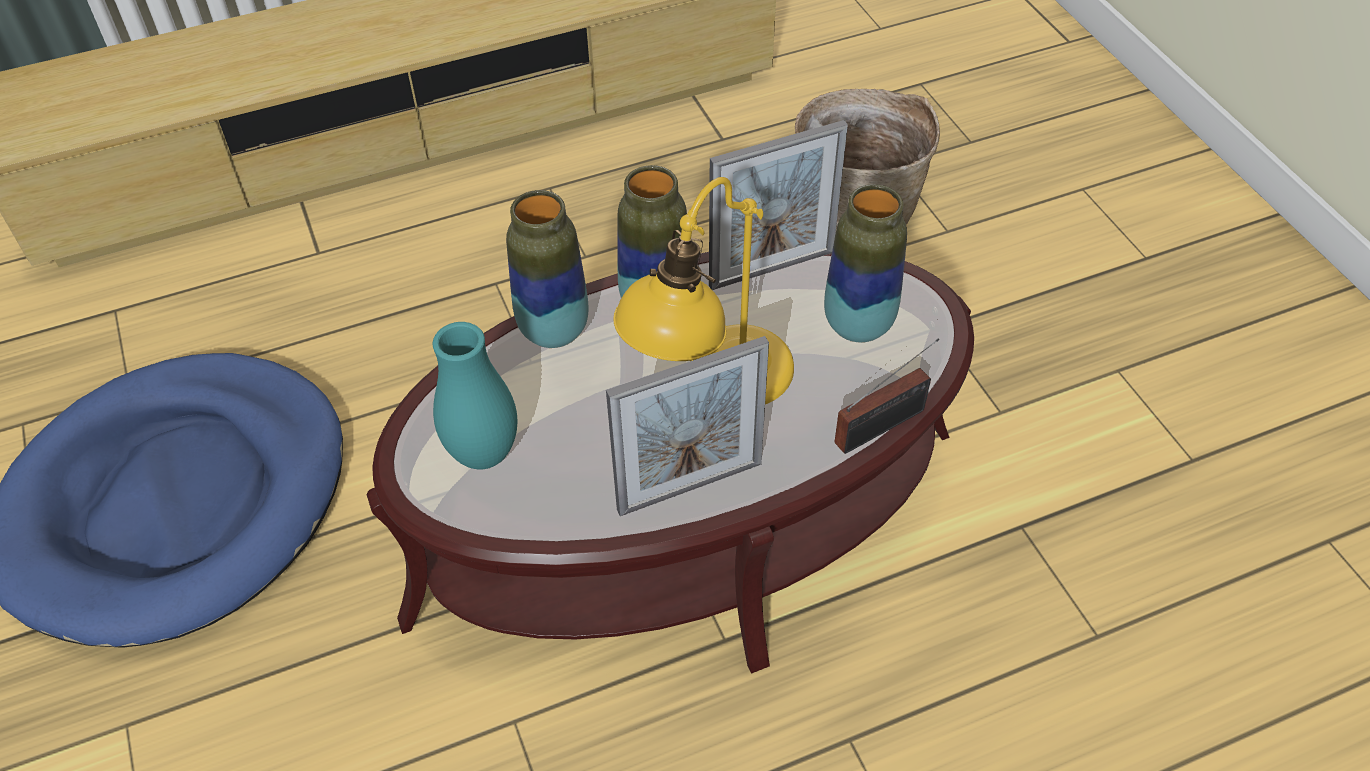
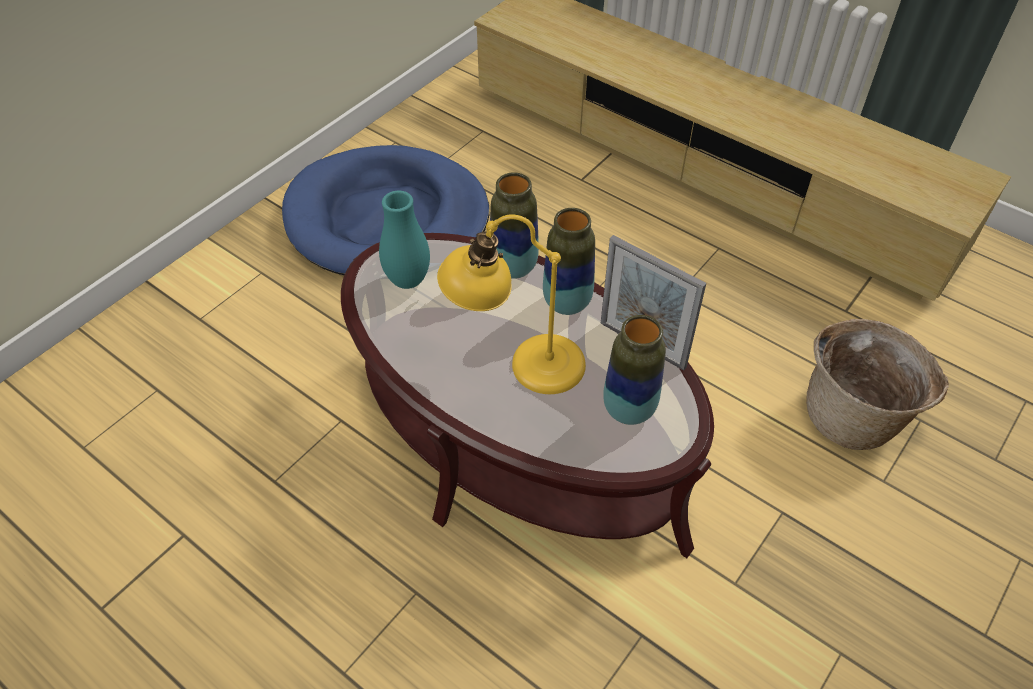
camera: 60 degrees right, 0 degrees up
picture frame [606,336,769,516] -> none
radio [835,338,940,454] -> none

